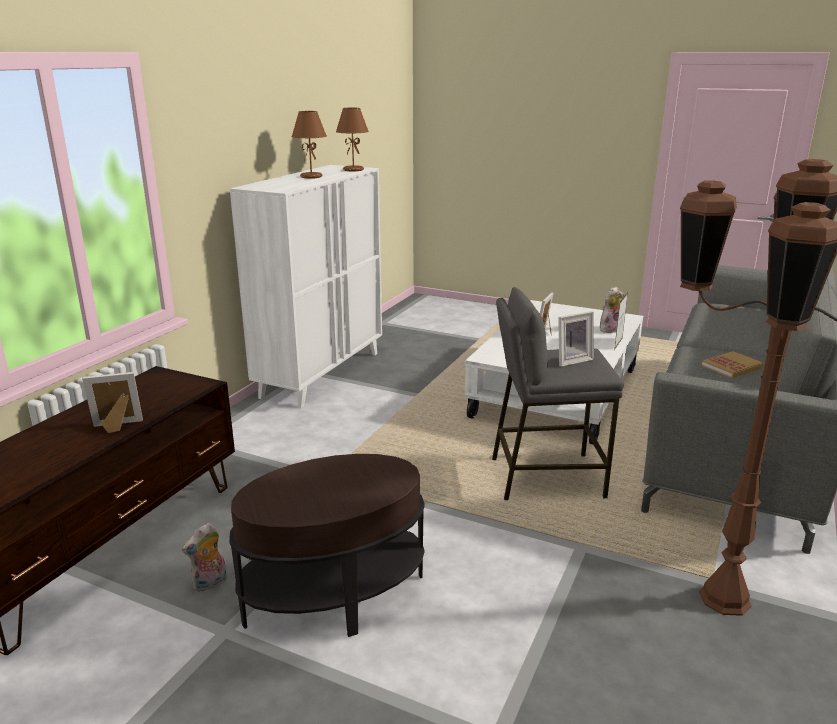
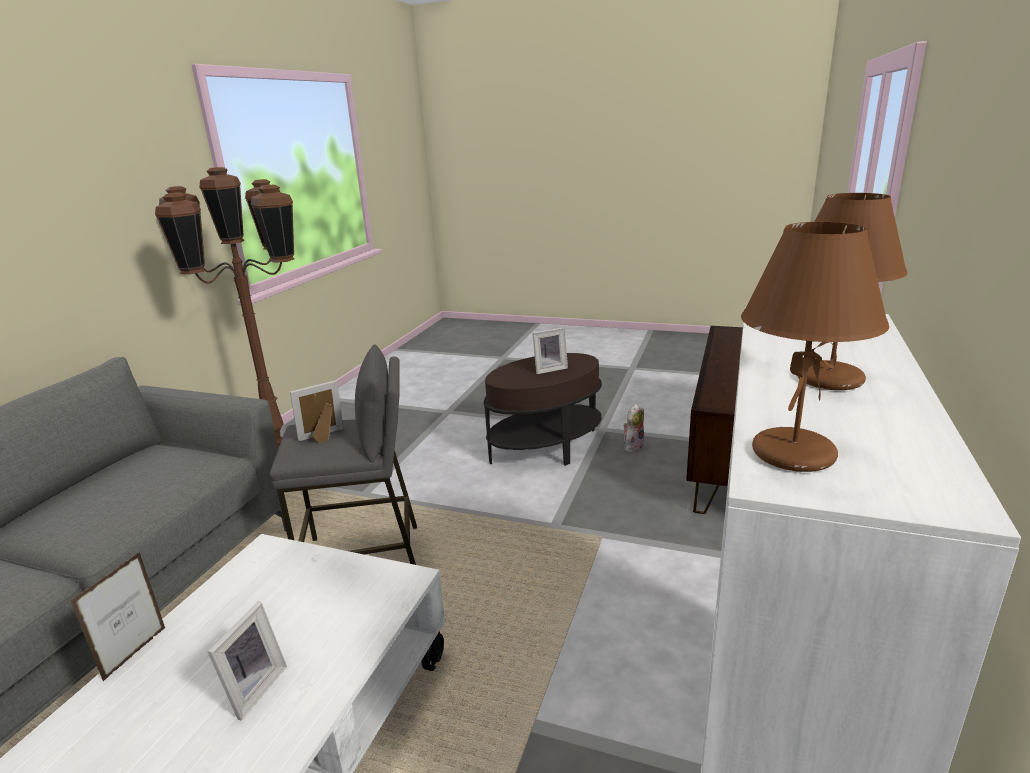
camera: 175 degrees right, 0 degrees up
picture frame [82,372,143,433] -> picture frame moved to [532,327,568,374]
plush toy [600,286,625,333] -> none
book [702,351,764,378] -> none

